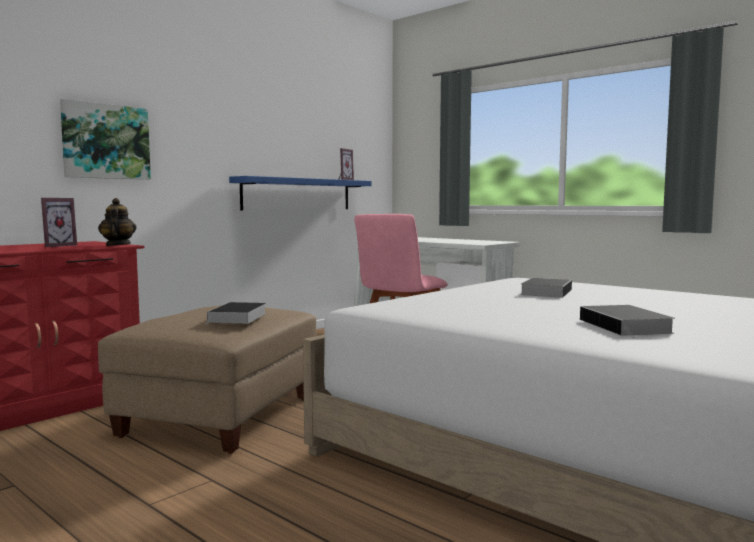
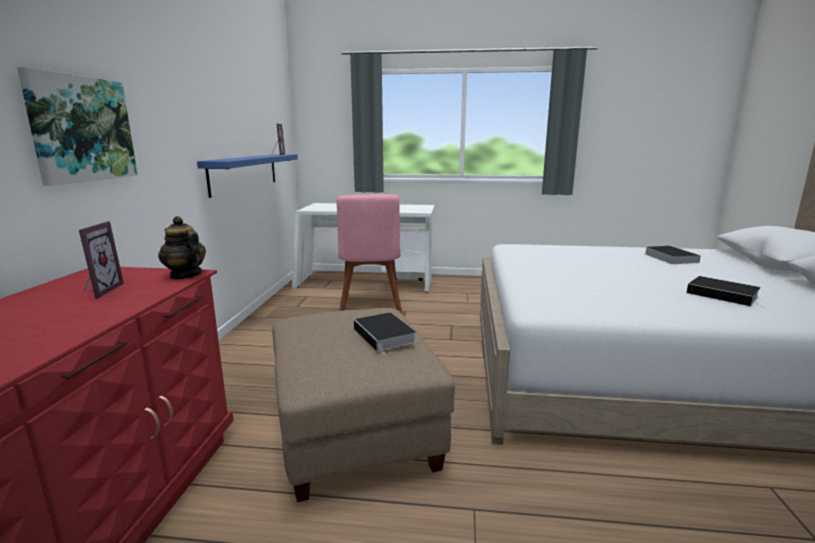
camera: 35 degrees left, 10 degrees up
book [520,278,572,298] -> book moved to [645,246,701,264]

